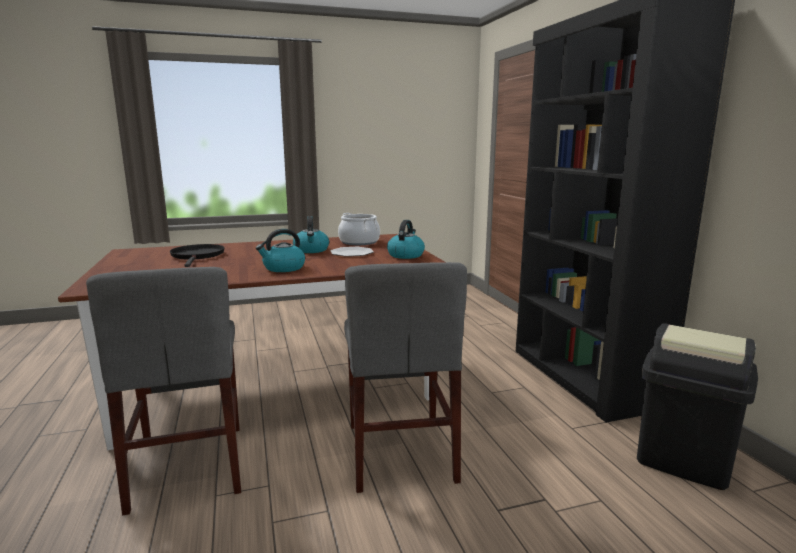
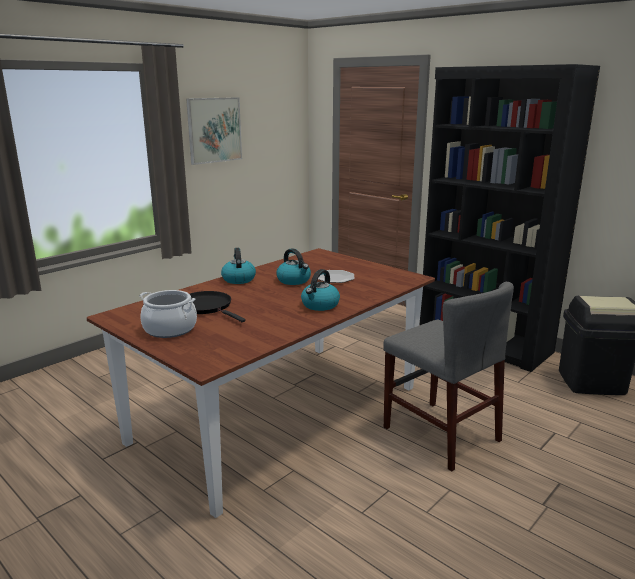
camera: 30 degrees left, 5 degrees up
grey chair [86,267,241,515] -> none
cooking pot [338,213,380,245] -> cooking pot moved to [139,290,197,338]
kettle [387,220,425,259] -> kettle moved to [221,248,256,284]
none -> picture [186,97,242,165]

